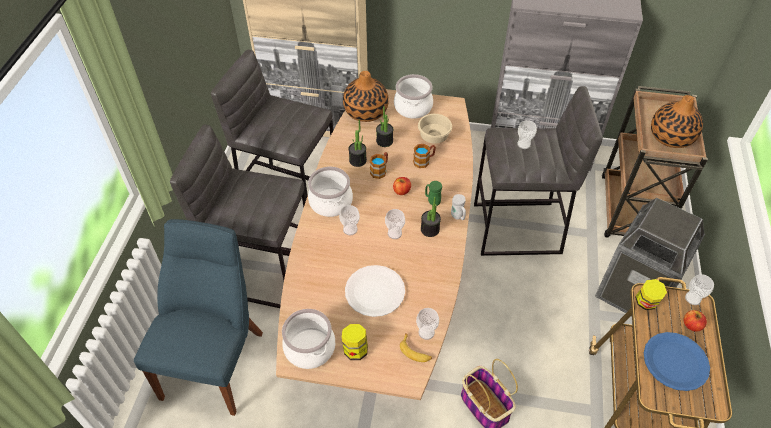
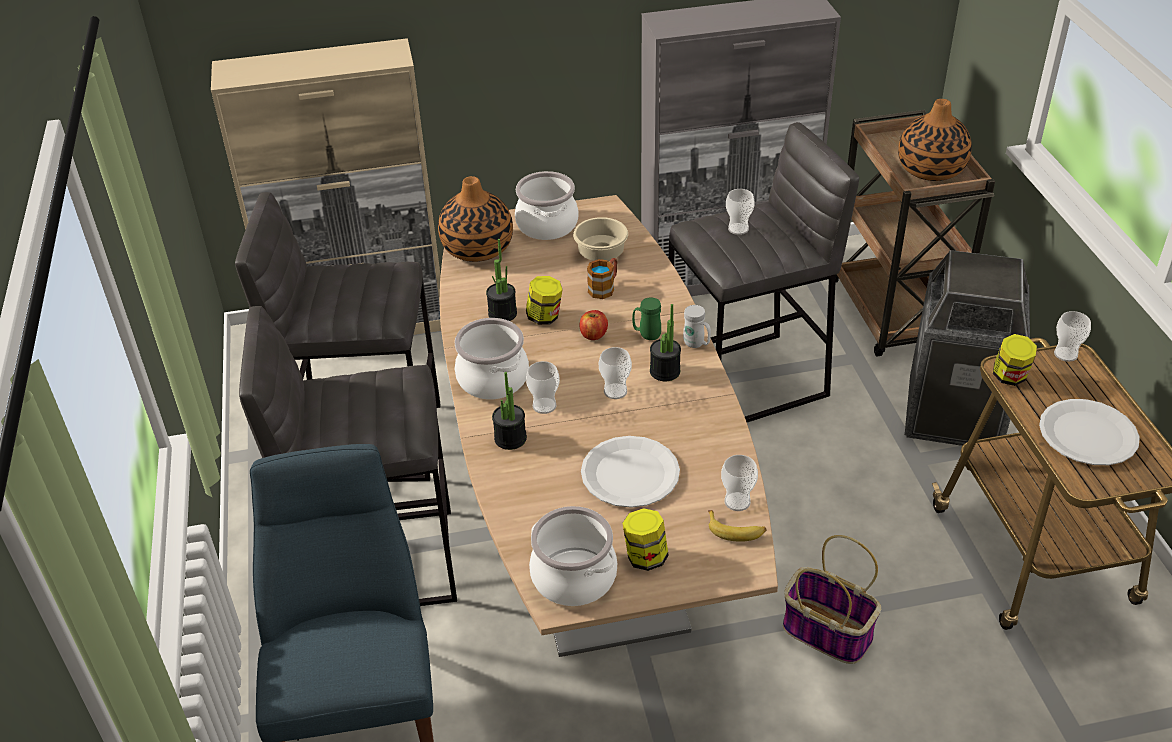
camera: 20 degrees left, 10 degrees down
mug [370,152,388,179] -> jar [526,276,563,325]
potted plant [376,106,393,147] -> potted plant moved to [492,372,527,450]
blue plate [644,332,710,391] -> white plate [1039,399,1140,465]
apple [684,310,707,331] -> none

